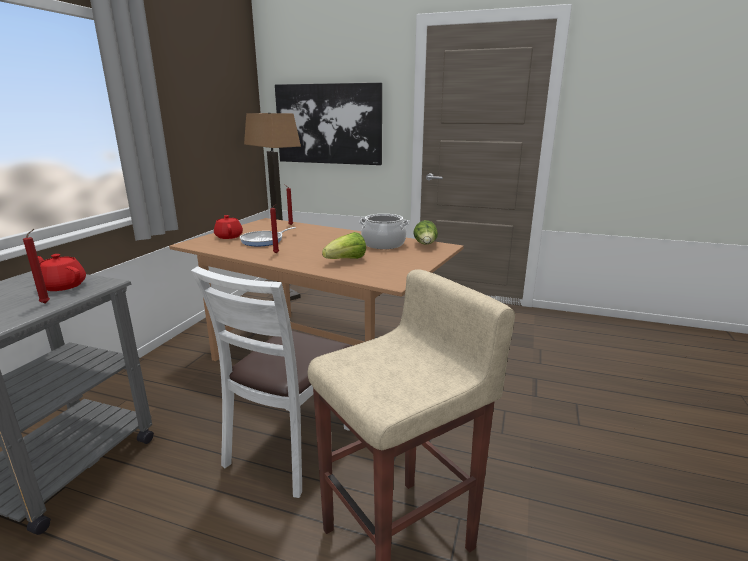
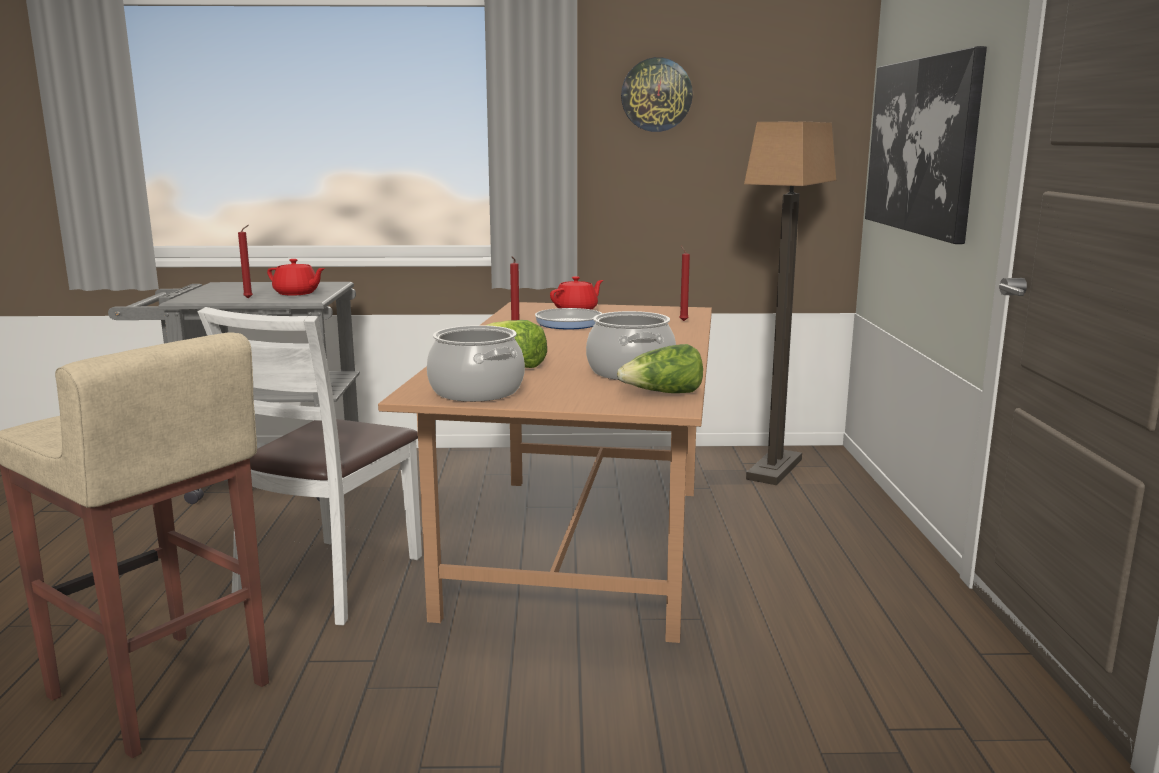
camera: 70 degrees right, 5 degrees down
red teapot [38,254,86,291] -> red teapot turned 105 degrees clockwise [267,259,325,296]
white chair [191,266,352,498] -> white chair turned 75 degrees counterclockwise [197,307,422,625]
none -> cooking pot [427,325,525,402]
none -> wall clock [621,57,693,132]

